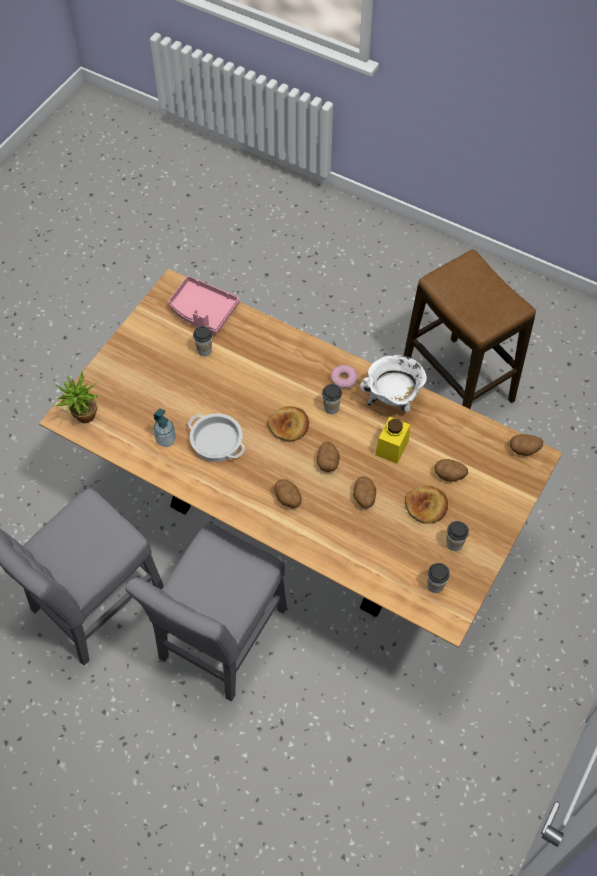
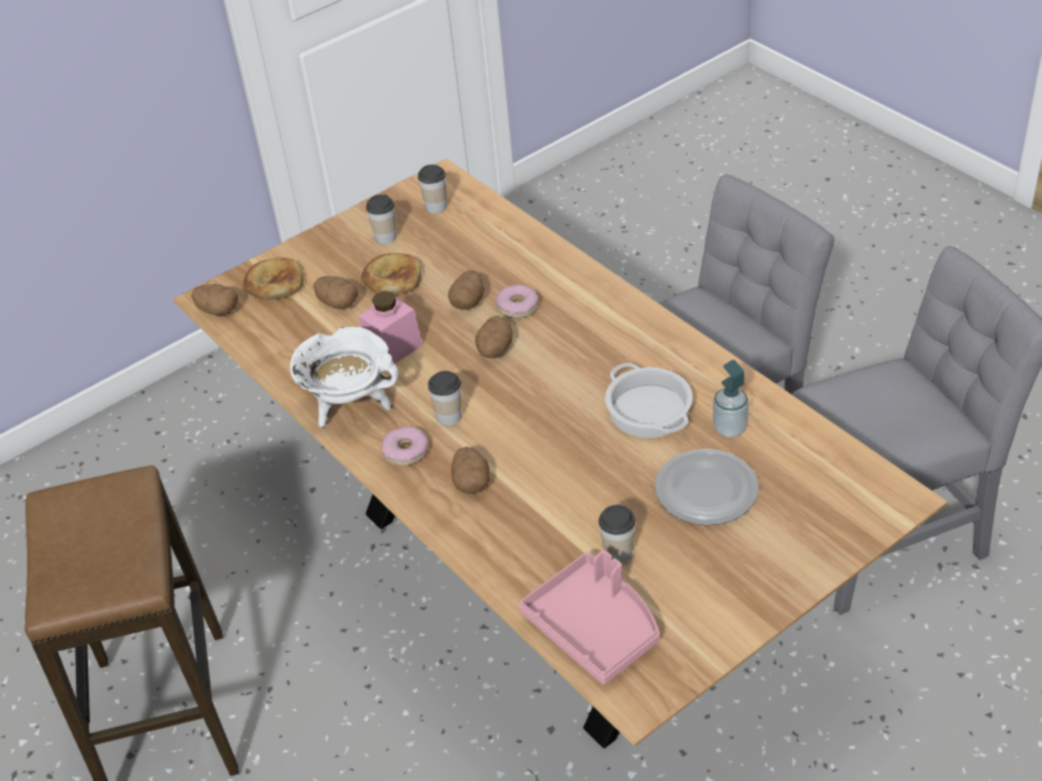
camera: 155 degrees left, 15 degrees down
potted plant [56,370,100,423] -> none
bread [267,406,309,442] -> bread moved to [243,258,303,300]
potato [274,479,302,508] -> potato moved to [451,447,489,494]
yellow jar [375,417,410,464] -> pink jar [359,291,422,364]
none -> donut [496,285,539,319]
none -> plate [655,449,759,525]

